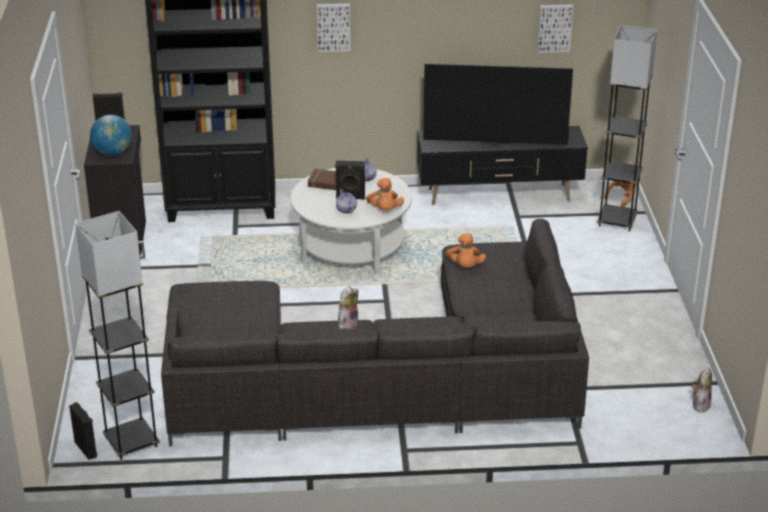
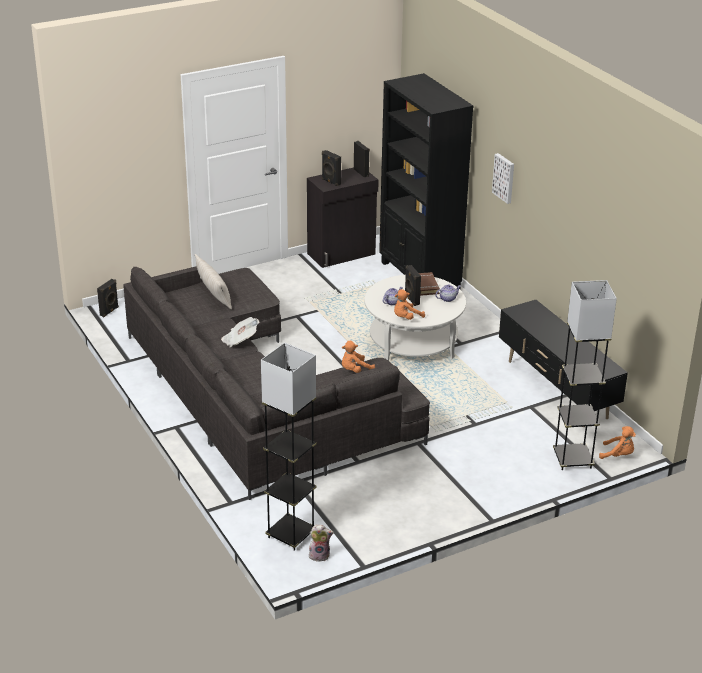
camera: 65 degrees right, 0 degrees up
grey floor lamp [75,211,160,460] -> grey floor lamp moved to [261,343,317,551]
globe [90,115,132,156] -> black speaker [322,150,341,186]
plush toy [338,286,359,329] -> newspaper [221,317,259,347]
television [423,64,573,149] -> none
picture [537,5,573,53] -> none
none -> beige pillow [195,254,232,310]

